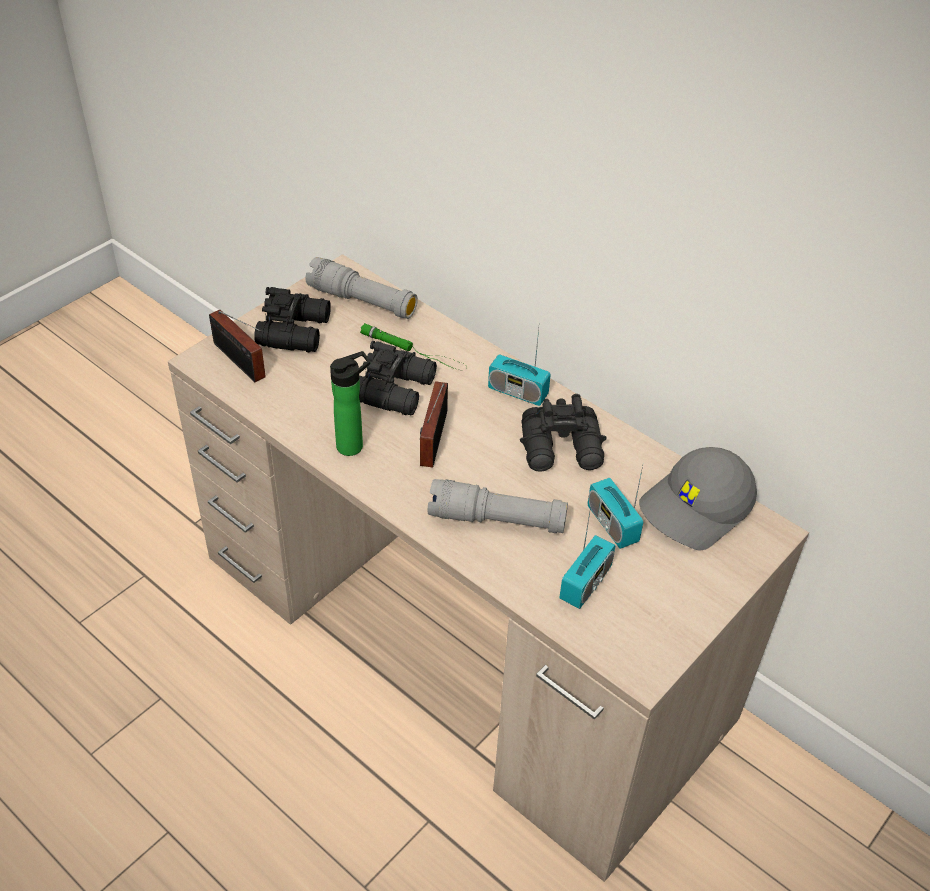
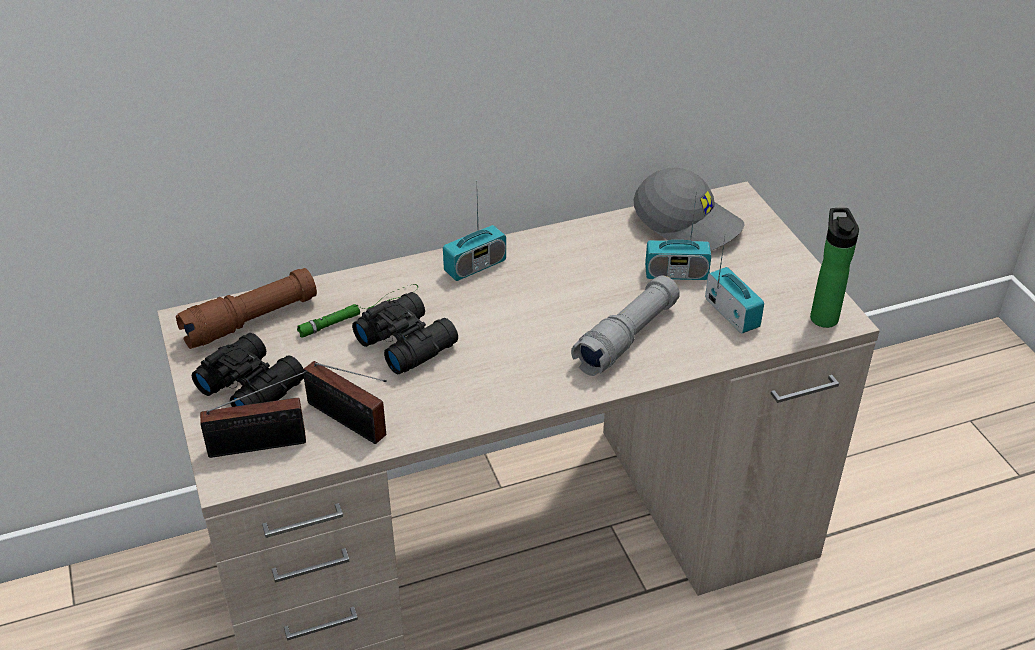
camera: 60 degrees left, 5 degrees down
grey flashlight [306,257,418,319] -> brown flashlight [176,268,317,349]
bottle [330,351,370,456] -> bottle moved to [810,208,859,328]
radio [420,381,448,468] -> radio moved to [303,361,387,444]
black binoculars [520,394,607,472] -> none
grey cap [639,447,757,550] -> grey cap turned 45 degrees counterclockwise [633,168,744,251]

